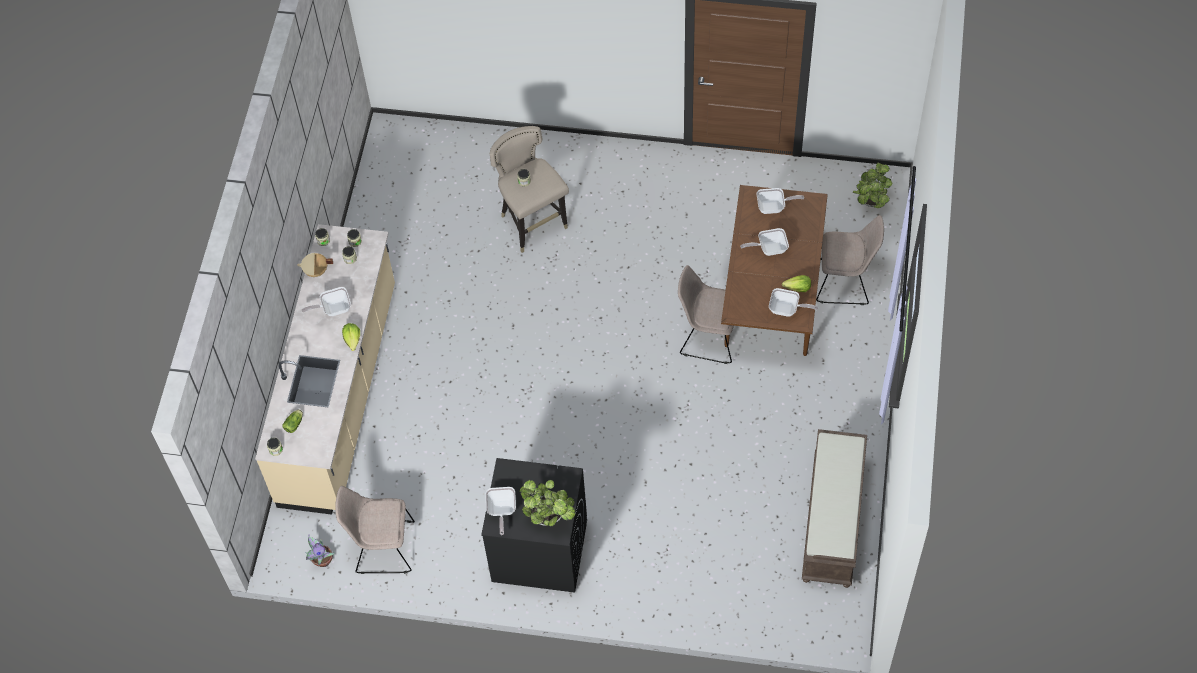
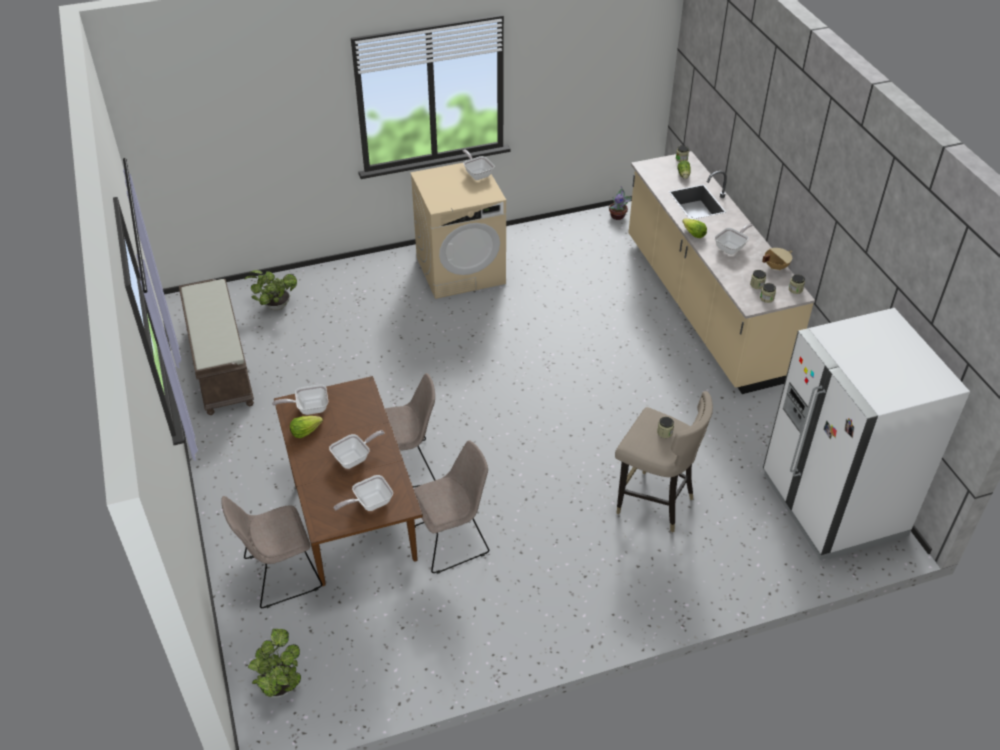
camera: 150 degrees right, 15 degrees down
beige chair [335,486,415,574] -> beige chair moved to [414,440,489,574]
black washing machine [481,458,587,593] -> beige washing machine [410,163,506,299]
potted plant [520,480,576,526] -> potted plant moved to [244,270,297,310]
none -> white fridge [763,308,970,560]

